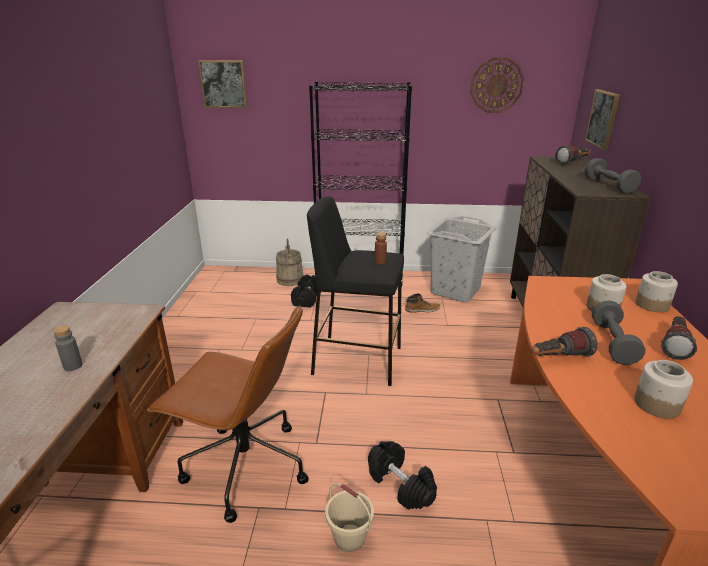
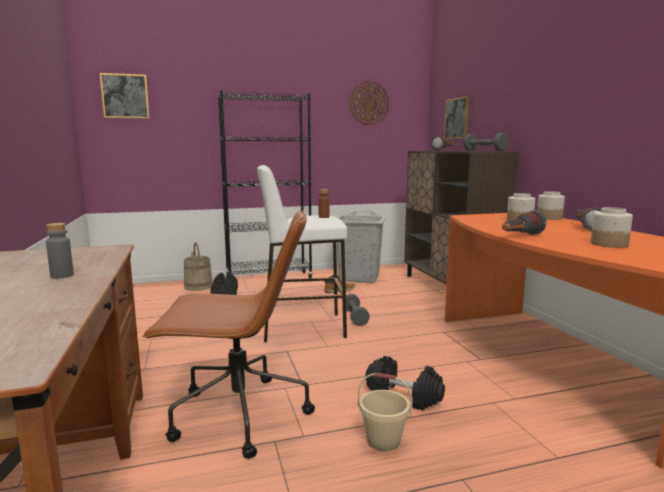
camera: 20 degrees left, 15 degrees down
black stool [307,196,404,386] -> white stool [257,165,347,342]
grey dumbbell [592,301,646,365] -> grey dumbbell moved to [346,294,370,326]

